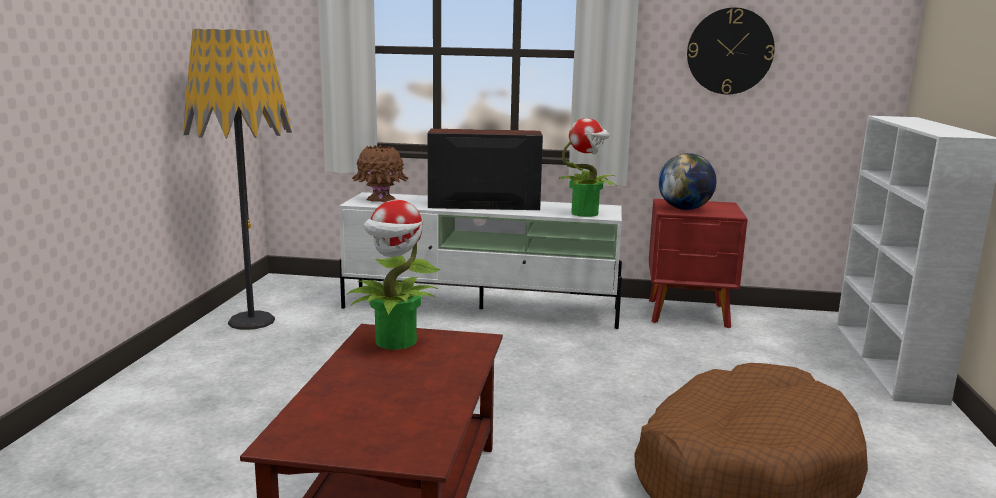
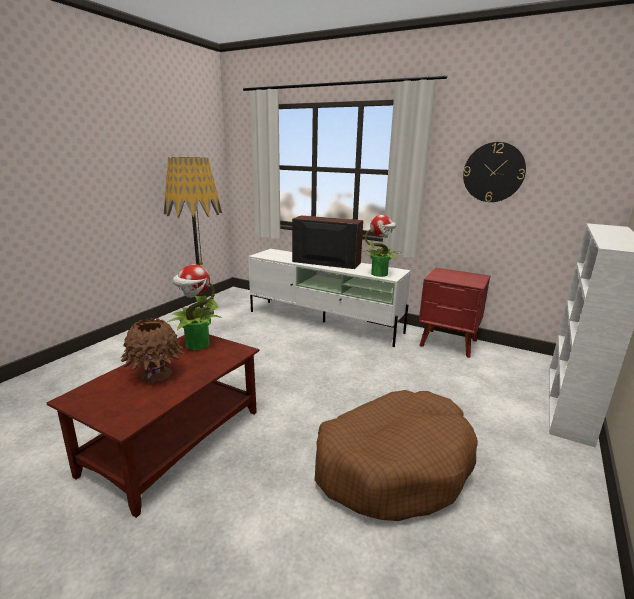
camera: 20 degrees right, 5 degrees up
brown vase [352,145,408,202] -> brown vase moved to [120,318,184,384]
globe [658,153,717,210] -> none

